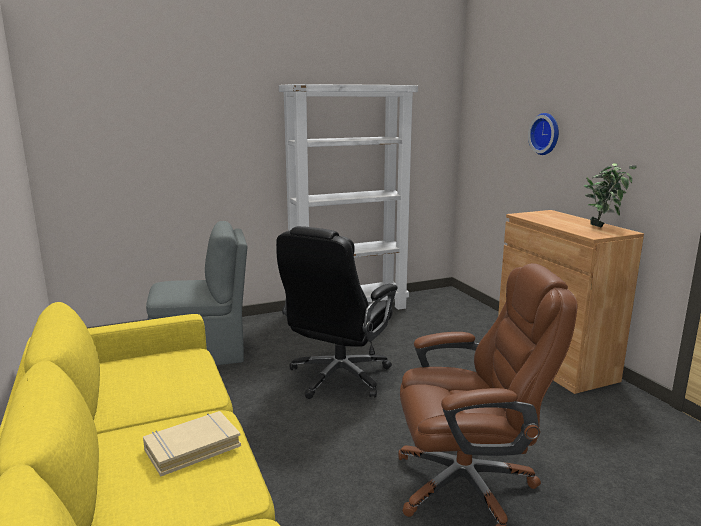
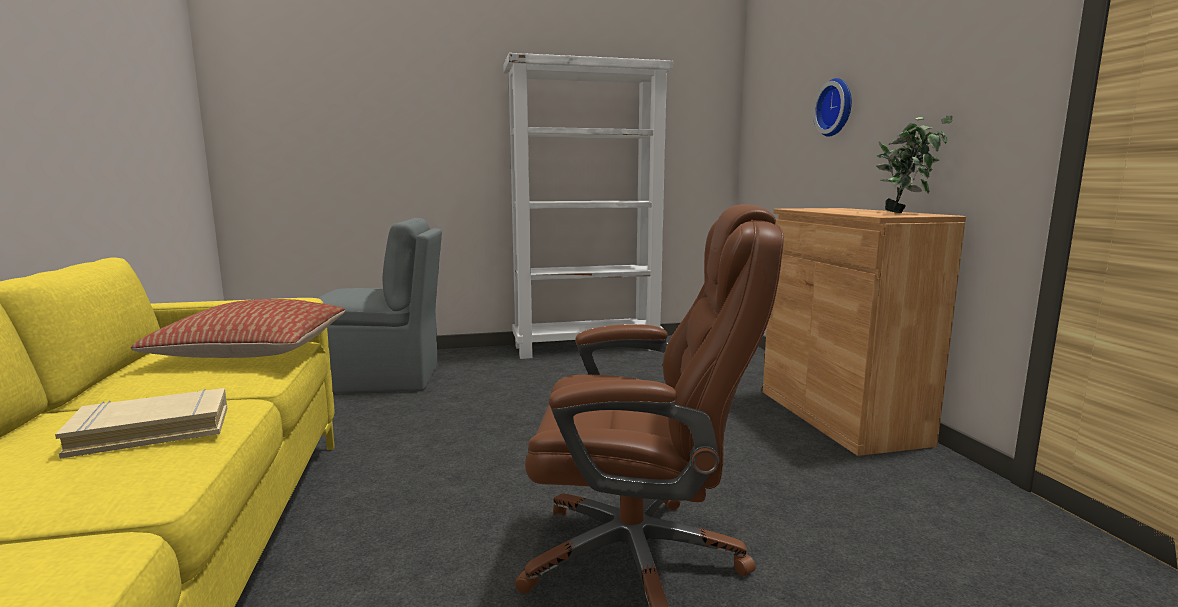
camera: 10 degrees right, 5 degrees down
black office chair [276,226,397,399] -> none
none -> pillow [131,299,345,358]

